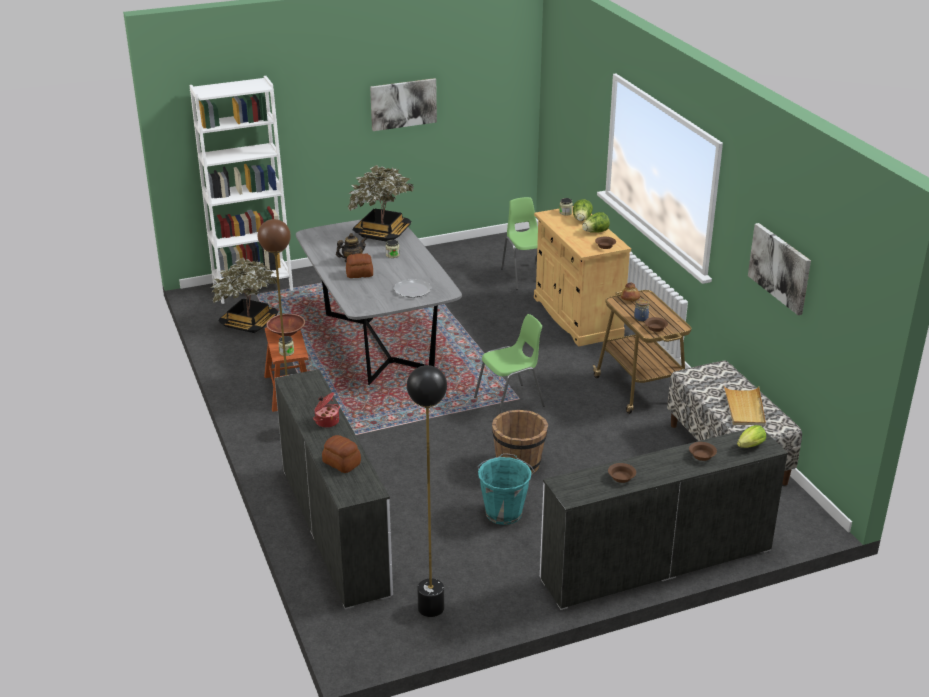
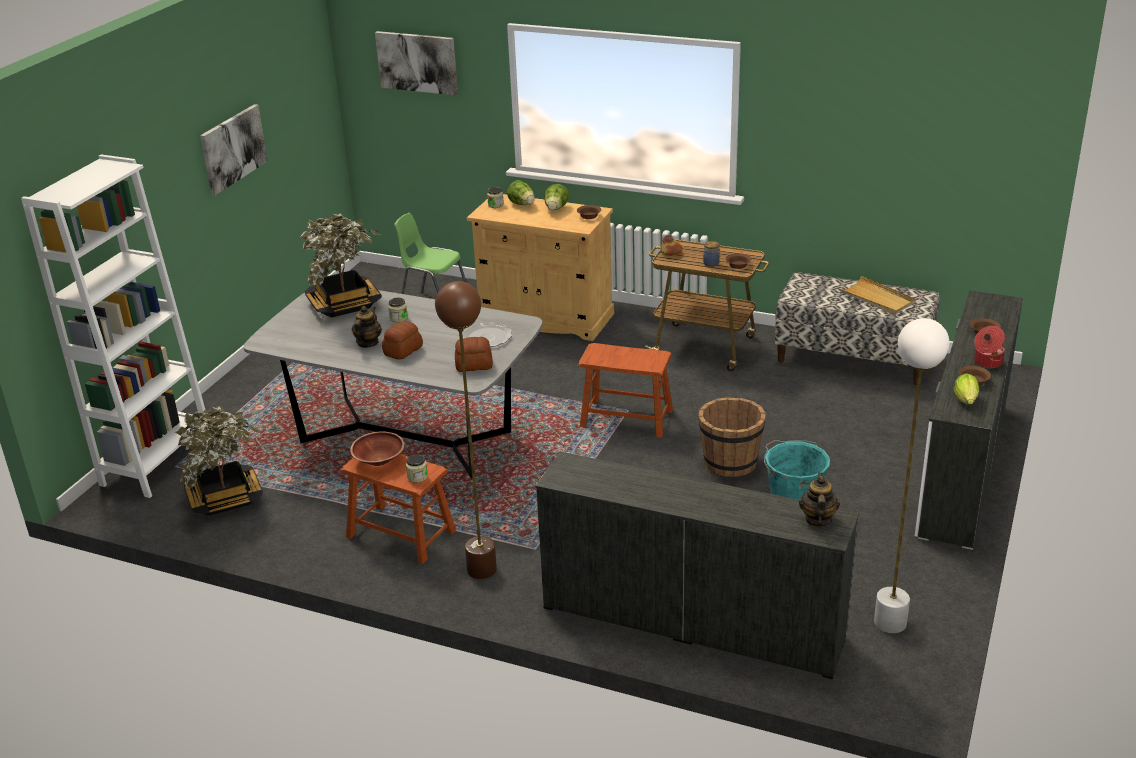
camera: 45 degrees left, 0 degrees up
white dresser [274,369,393,609] -> black dresser [535,452,859,679]
cooking pot [313,393,340,428] -> cooking pot moved to [974,326,1005,368]
bread [322,435,361,473] -> bread moved to [455,337,493,372]
black floor lamp [407,365,447,617] -> white floor lamp [874,318,950,633]
green chair [474,314,545,416] -> brown stool [578,343,673,437]
lettuce [737,425,766,448] -> lettuce moved to [954,373,979,404]
picture [748,223,811,315] -> picture moved to [375,31,458,95]
none -> teapot [799,472,840,527]

